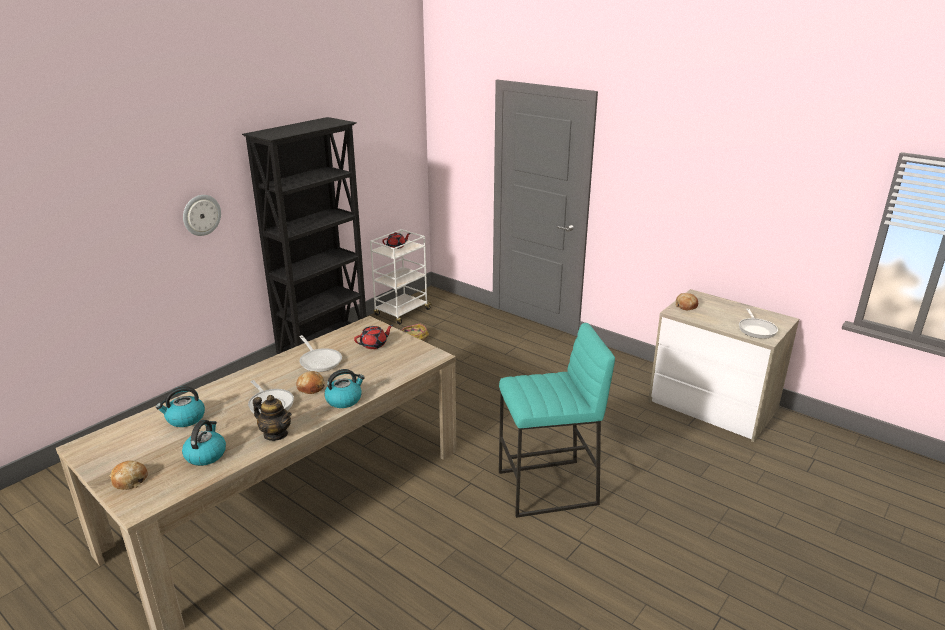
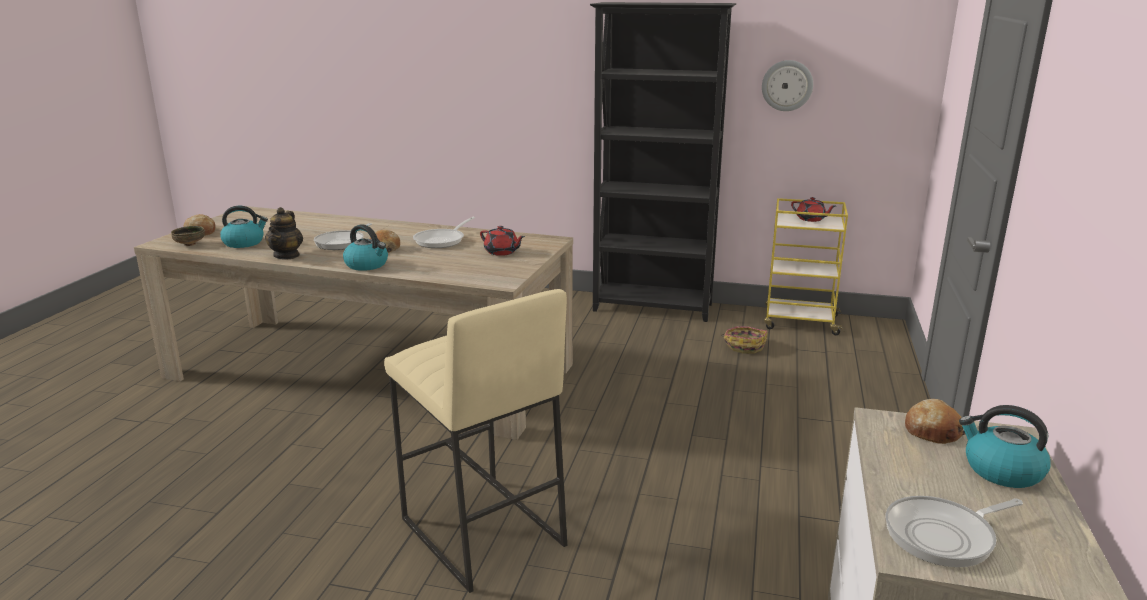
camera: 65 degrees right, 5 degrees down
kettle [156,386,205,427] -> kettle moved to [959,405,1051,488]
wall clock [183,195,221,236] -> wall clock moved to [762,60,813,111]
white cart [370,229,432,325] -> yellow cart [764,198,848,335]
turquoise stool [499,323,615,518] -> beige stool [384,289,567,593]
none -> bowl [171,226,205,246]

